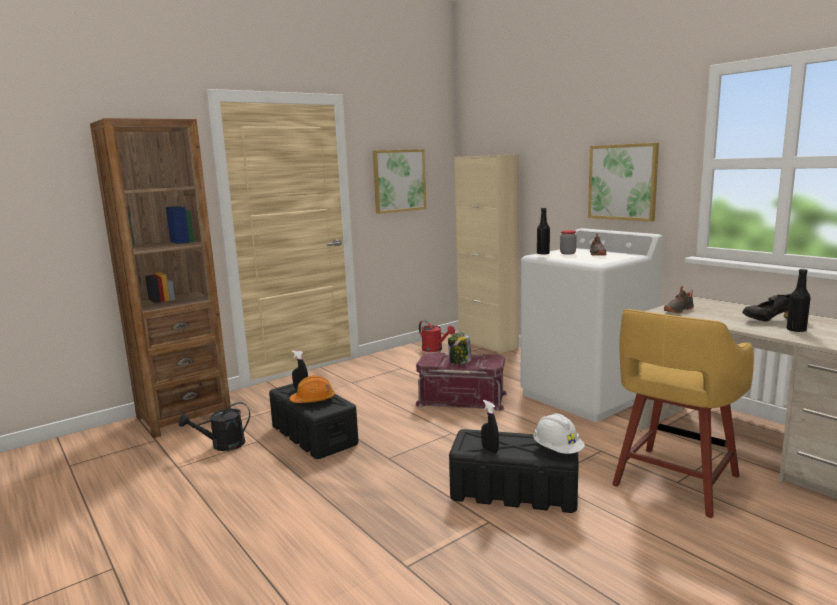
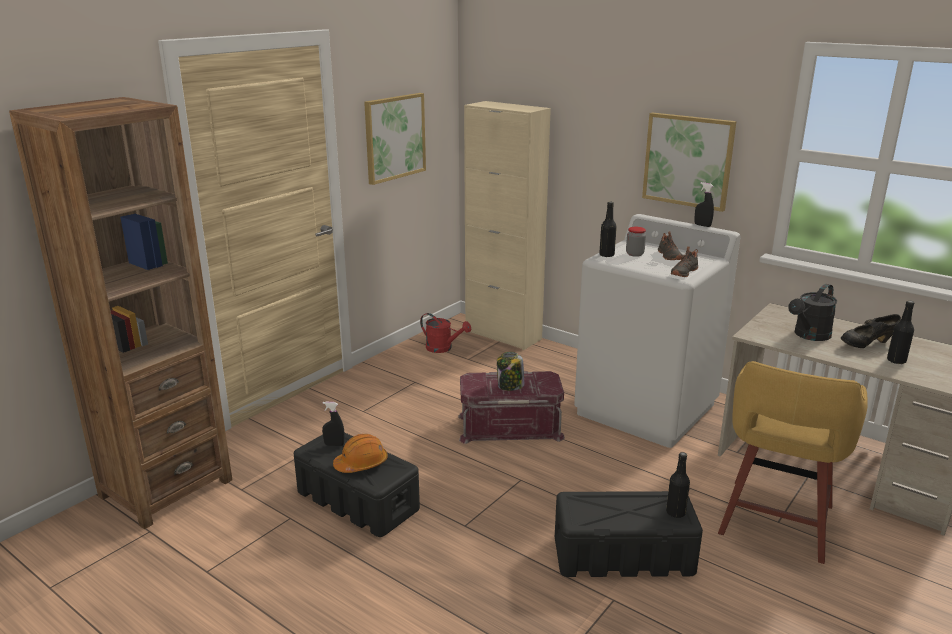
camera: 15 degrees left, 10 degrees up
black watering can [179,402,250,451] -> black watering can moved to [788,284,837,341]
black spray bottle [481,400,499,453] -> black spray bottle moved to [695,182,714,227]
white hard hat [533,413,585,454] -> black bottle [666,452,690,518]
black shoe [664,286,694,313] -> black shoe moved to [671,246,698,277]

